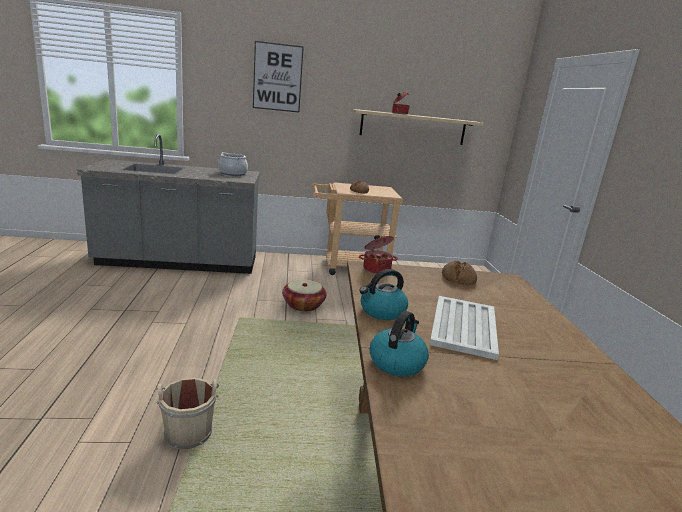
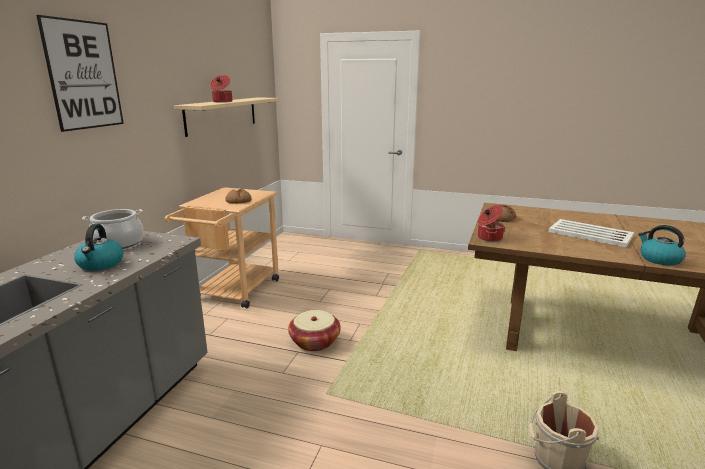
camera: 65 degrees left, 0 degrees up
kettle [359,269,408,320] -> kettle moved to [74,224,123,271]

